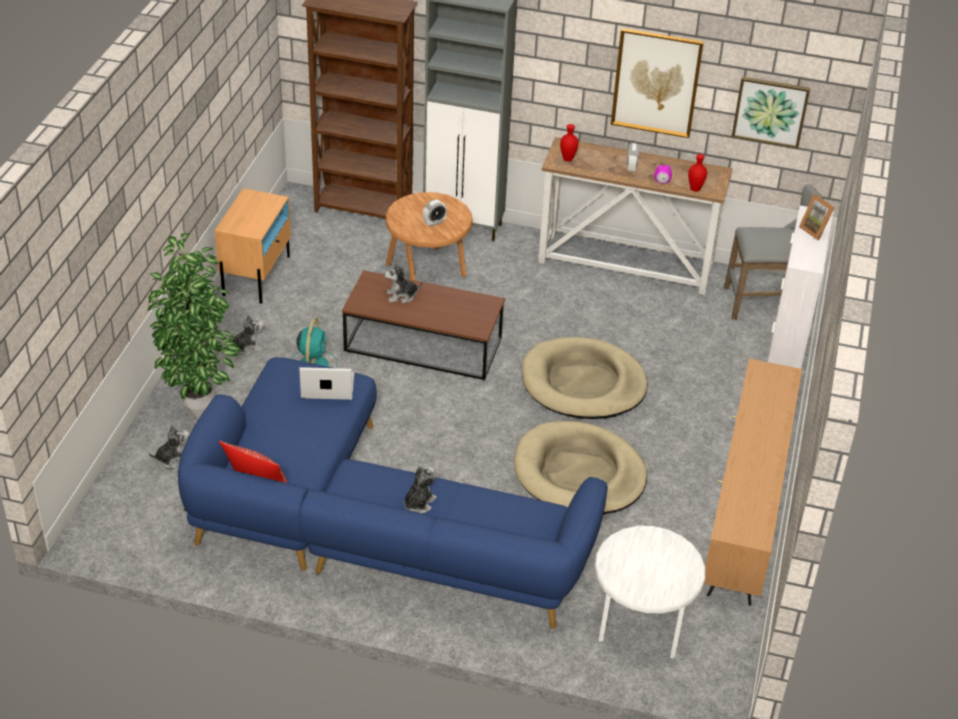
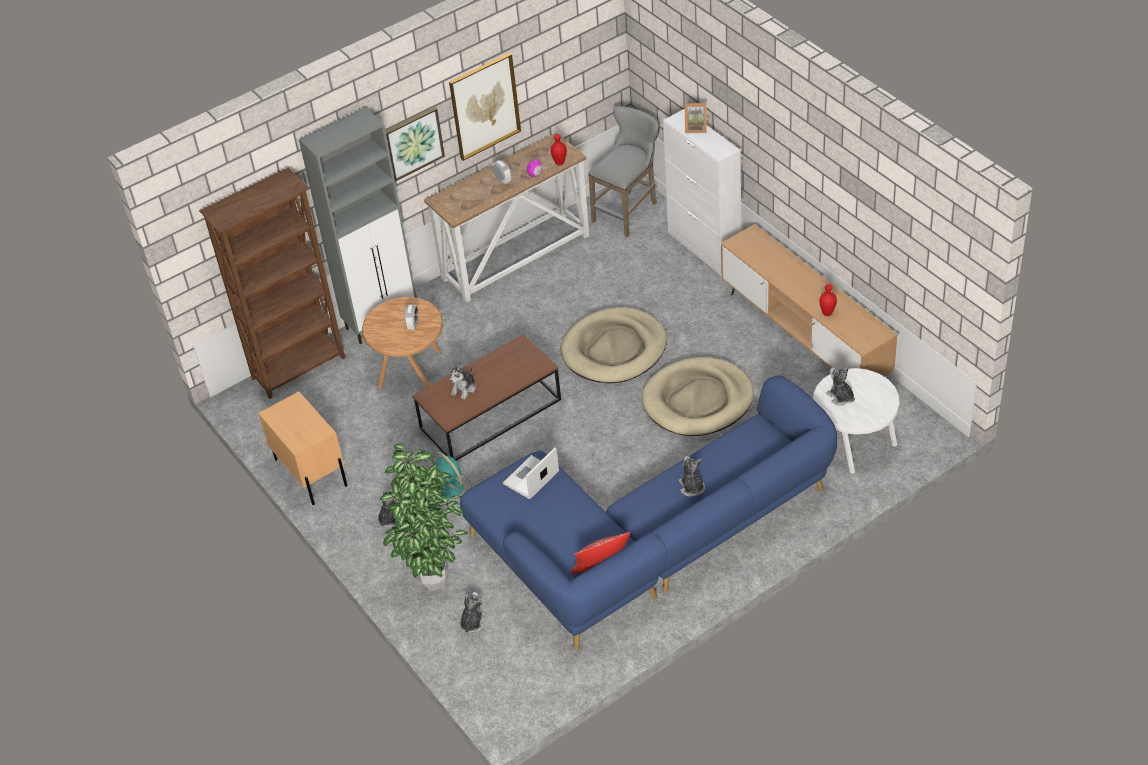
camera: 45 degrees left, 5 degrees up
red vase [560,124,579,162] -> red vase moved to [819,284,837,316]
picture [732,76,810,149] -> picture moved to [386,107,445,182]
none -> plush toy [826,366,855,406]

